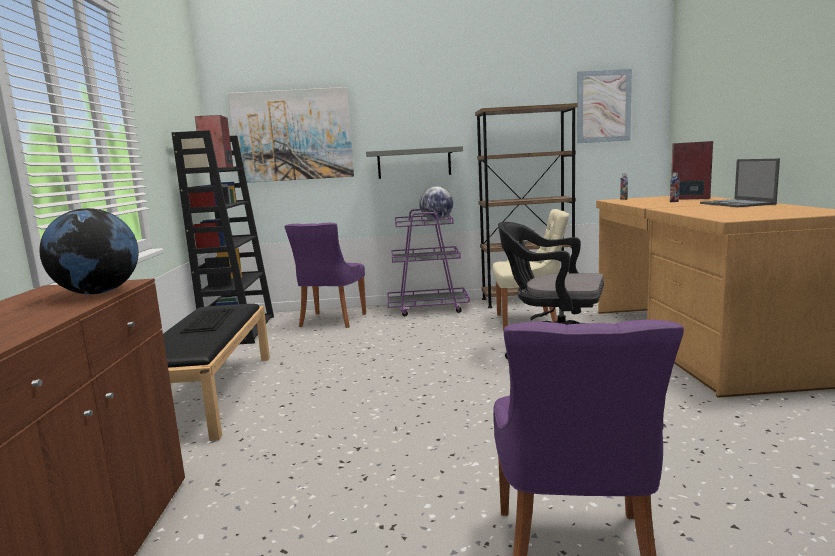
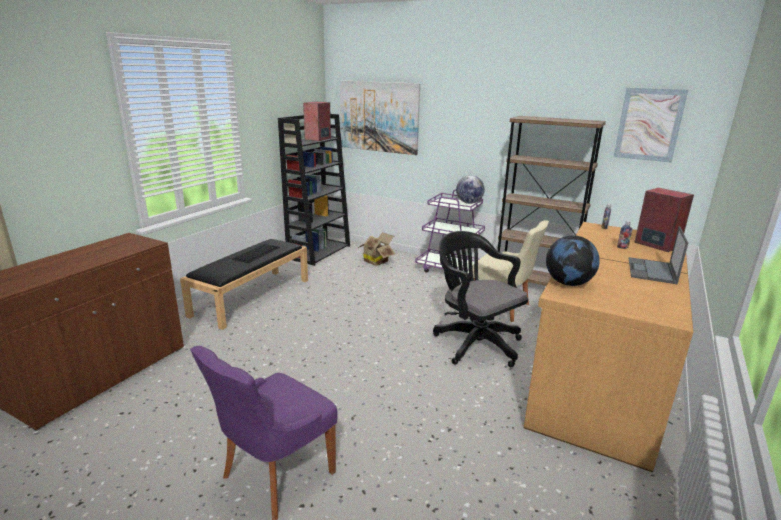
camera: 30 degrees right, 10 degrees up
globe [39,208,139,294] -> globe moved to [546,235,600,286]
purple chair [284,223,366,328] -> cardboard box [358,232,395,266]
grey shelf [366,146,463,179] -> none

